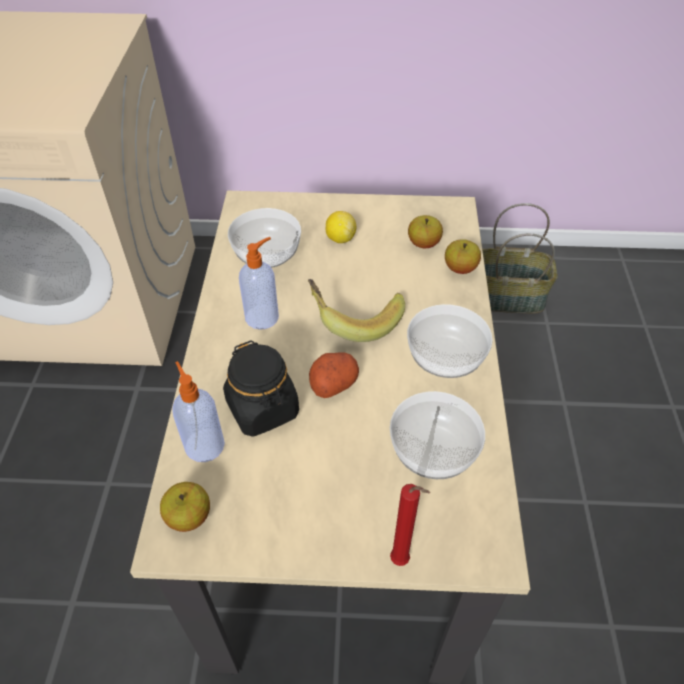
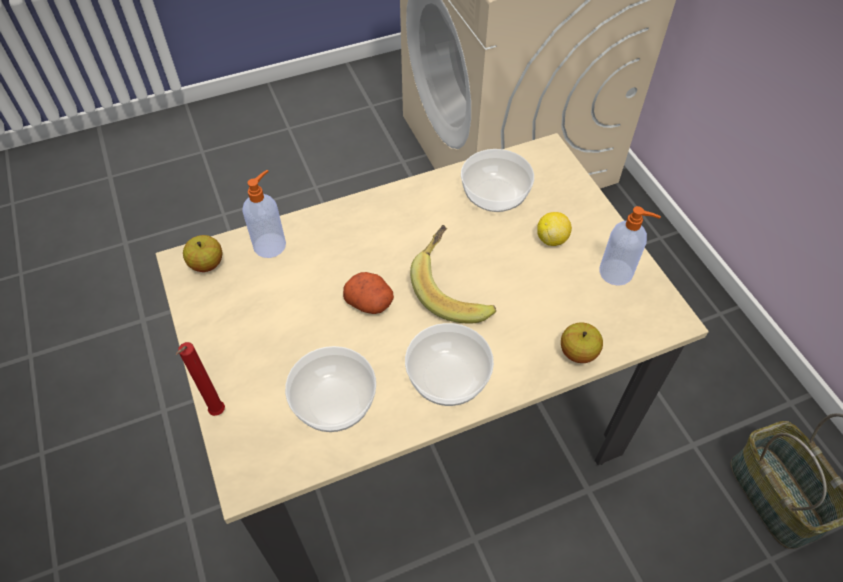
camera: 65 degrees right, 5 degrees up
black jar [223,340,299,437] -> none
soap dispenser [239,237,279,330] -> soap dispenser moved to [599,206,661,286]
apple [408,215,443,248] -> none

